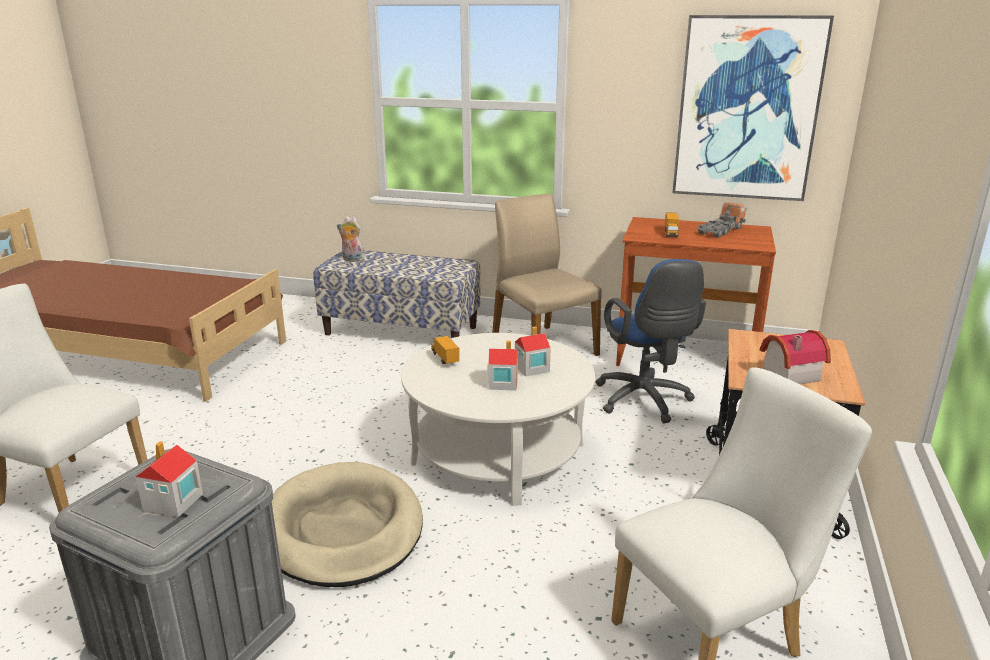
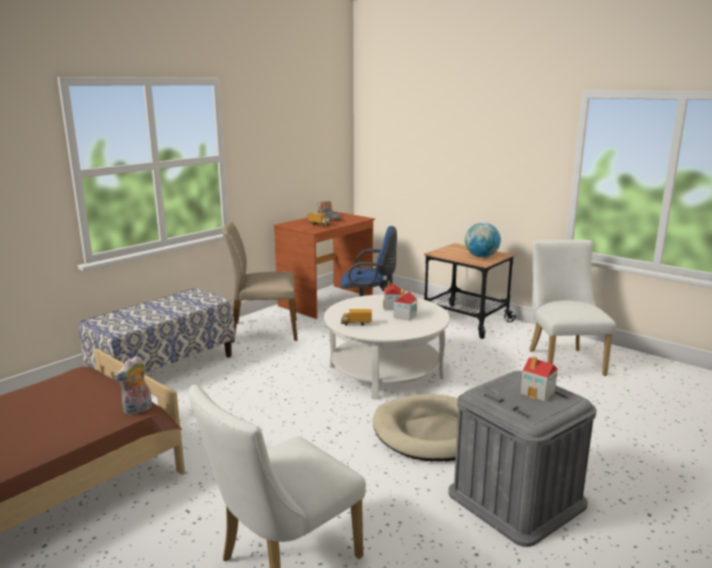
camera: 65 degrees left, 5 degrees down
plush toy [337,216,365,263] -> plush toy moved to [114,356,152,415]
picture [672,15,834,201] -> none
toy house [760,330,831,384] -> globe [465,222,501,258]

